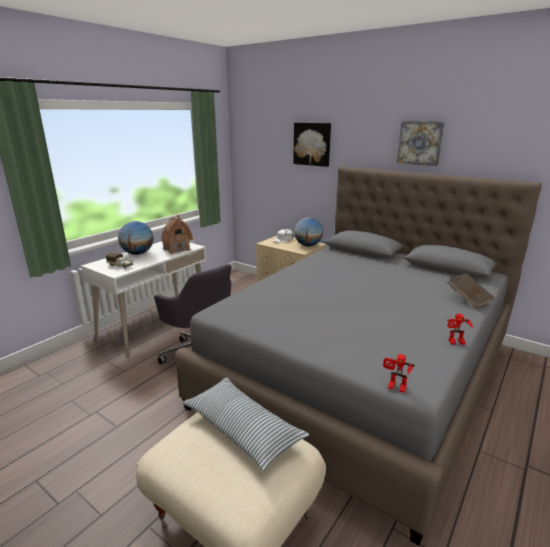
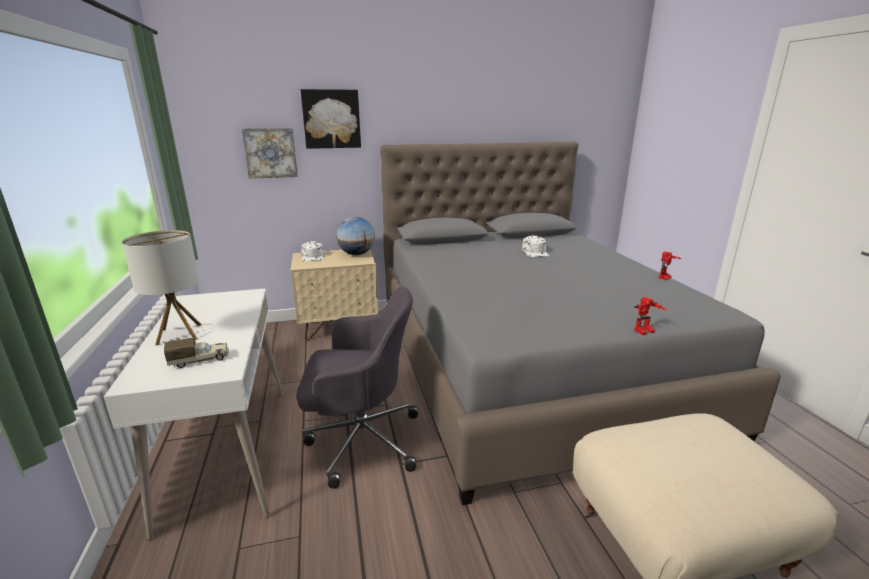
camera: 50 degrees left, 0 degrees up
globe [118,221,154,255] -> table lamp [122,230,201,346]
toy house [161,215,193,254] -> none
pillow [182,378,309,471] -> none
toy robot [383,354,415,393] -> toy robot moved to [634,297,666,335]
picture [397,121,445,166] -> picture moved to [242,128,298,179]
brown book [447,273,495,309] -> none
none -> white cap [522,236,549,257]

